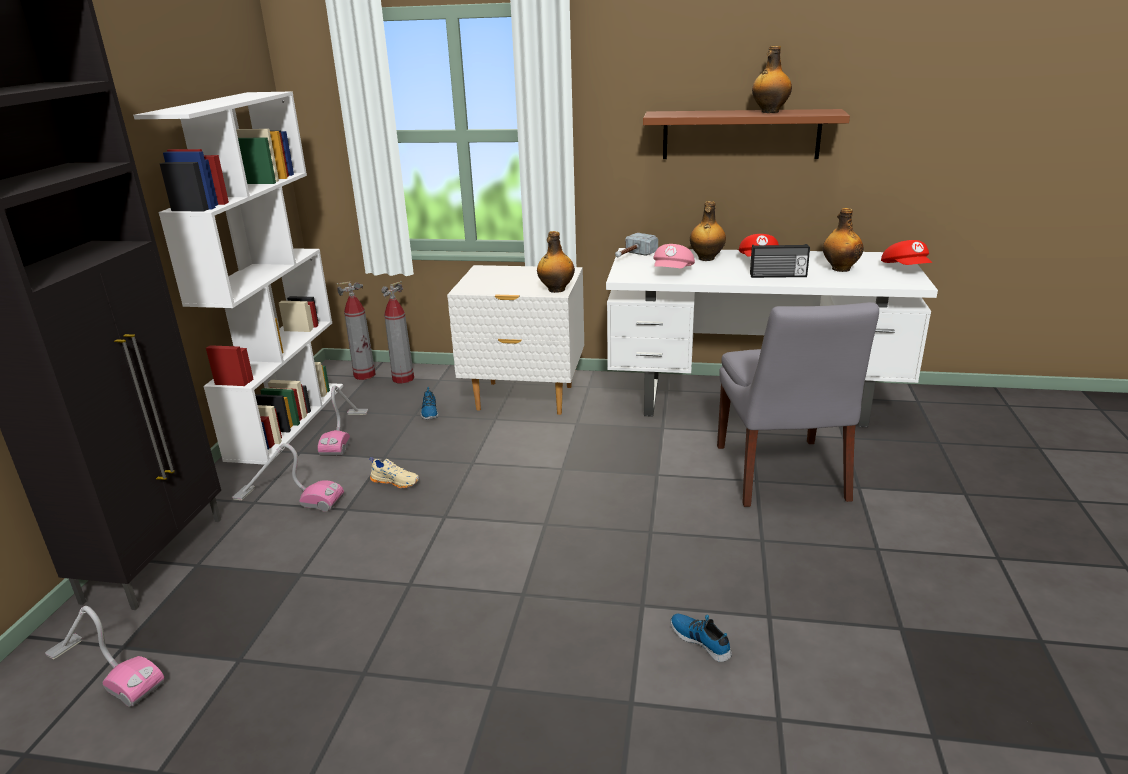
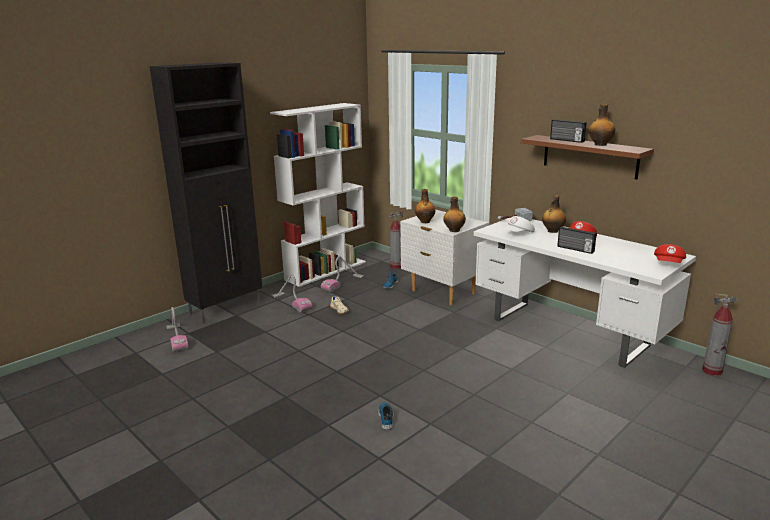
camera: 35 degrees right, 5 degrees down
fire extinguisher [337,282,375,380] -> fire extinguisher moved to [702,294,737,376]
pink cap [653,244,695,268] -> white cap [503,216,535,232]
grey chair [717,302,879,507] -> none
bottle [823,208,864,272] -> bottle moved to [415,189,436,223]
none -> radio [550,119,586,143]

